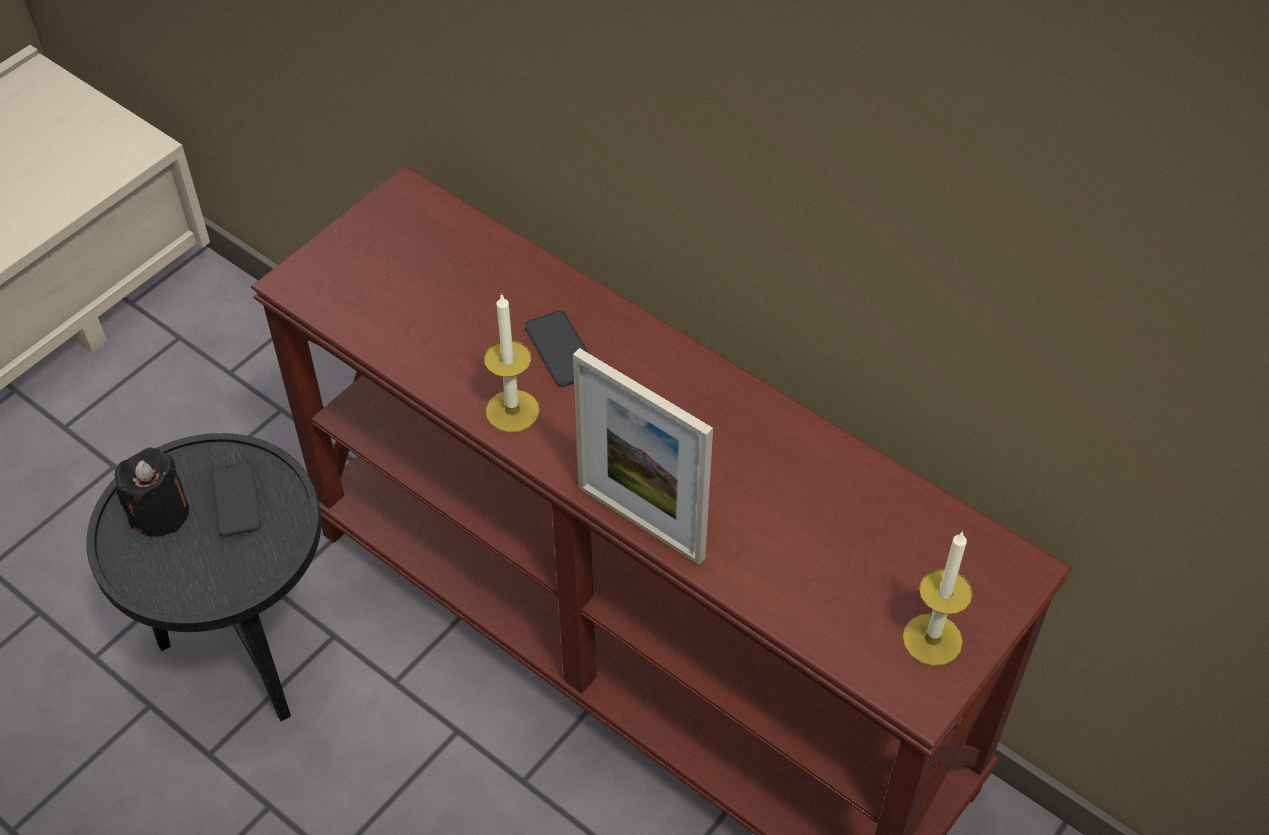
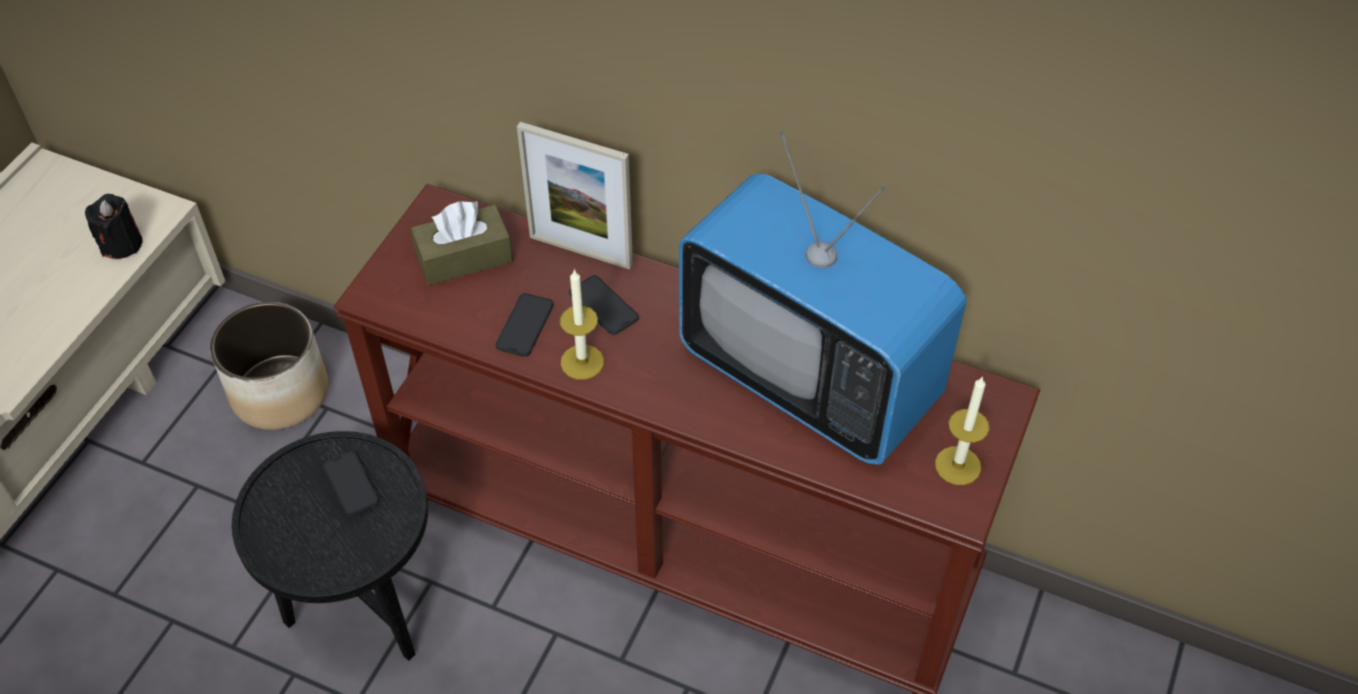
camera: 15 degrees left, 0 degrees up
black candle [115,448,189,537] -> black candle moved to [85,194,143,259]
picture frame [573,348,713,565] -> picture frame moved to [517,122,633,269]
none -> planter [210,302,328,430]
none -> brown tissue box [411,201,513,285]
none -> phone [495,293,554,357]
none -> television [679,131,967,465]

